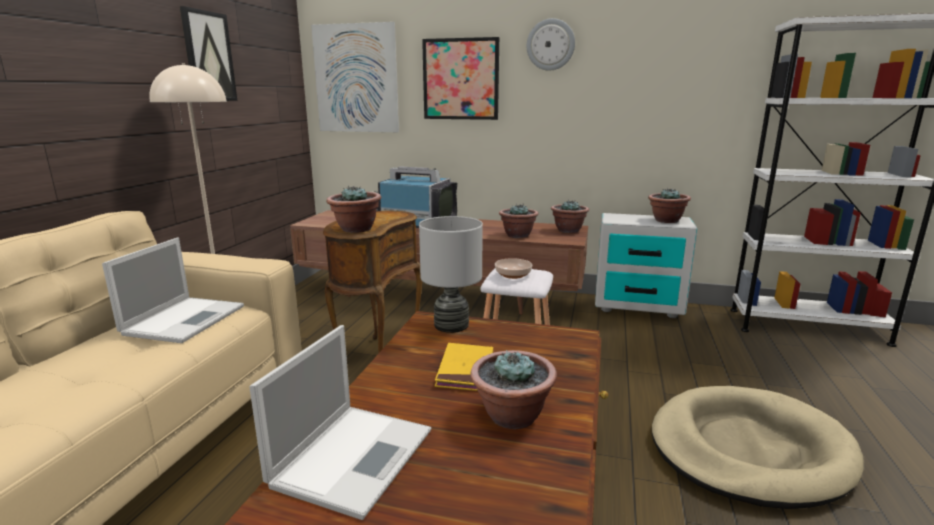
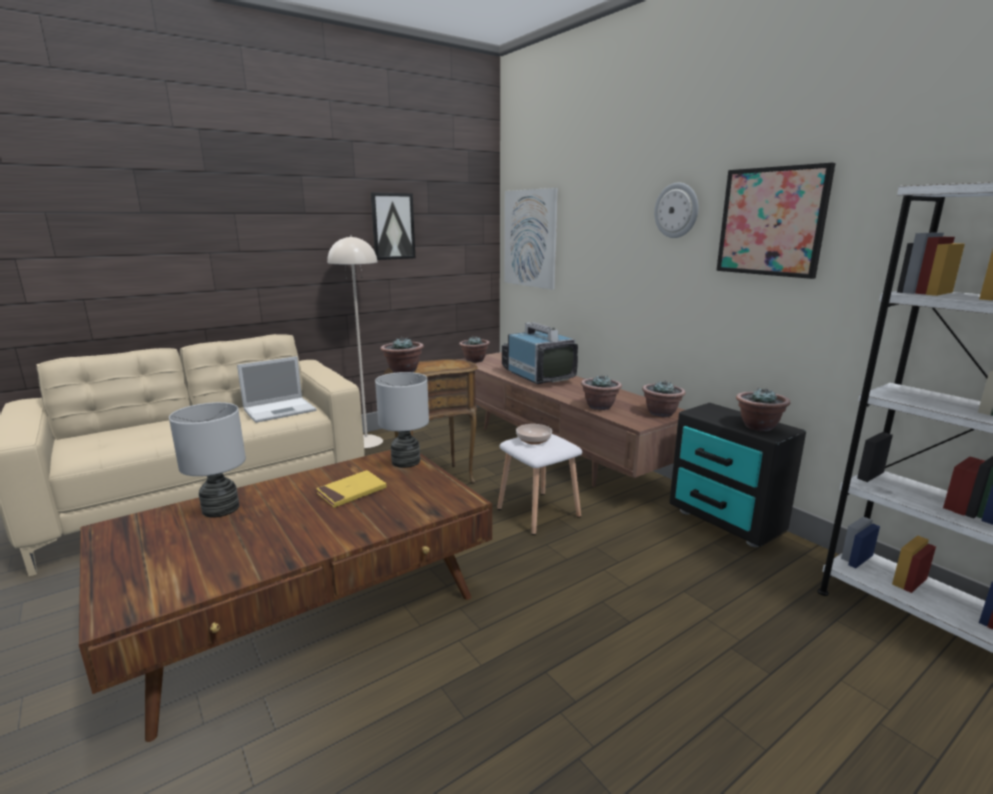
camera: 40 degrees right, 0 degrees up
laptop [249,325,431,520] -> grey table lamp [169,402,246,518]
picture [422,37,499,120] -> picture moved to [716,163,836,279]
potted plant [470,350,557,429] -> potted plant moved to [459,336,490,363]
white nightstand [595,213,698,318] -> black nightstand [670,403,806,547]
beige dog bed [652,386,864,509] -> none

